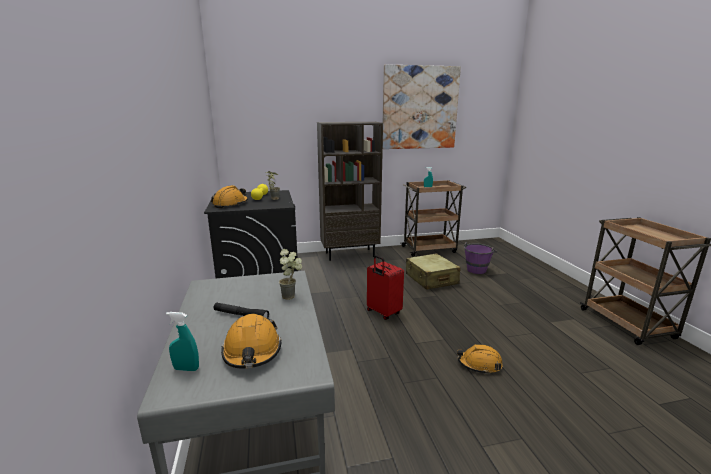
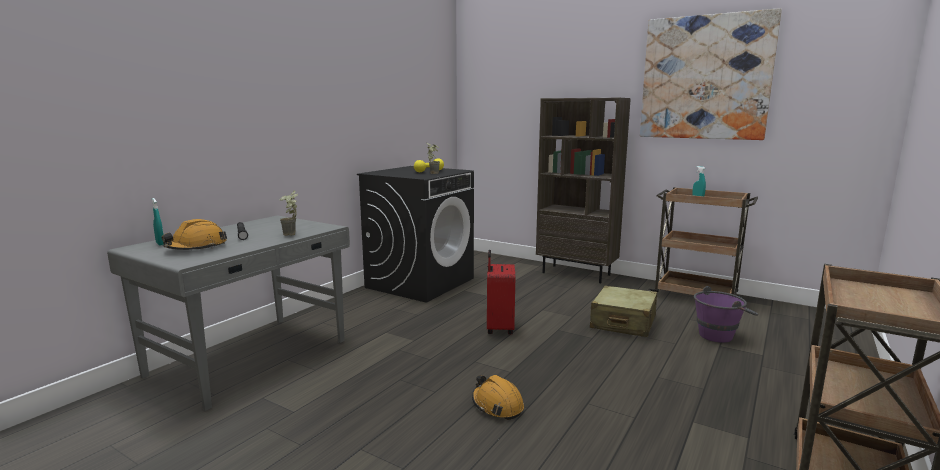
camera: 45 degrees right, 5 degrees down
orange hard hat [211,185,248,208] -> none

